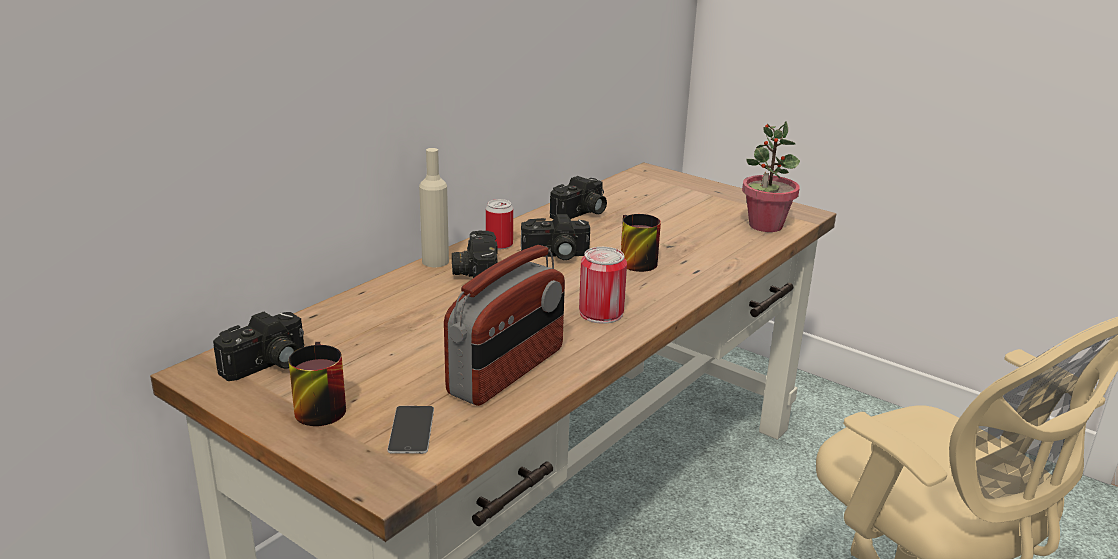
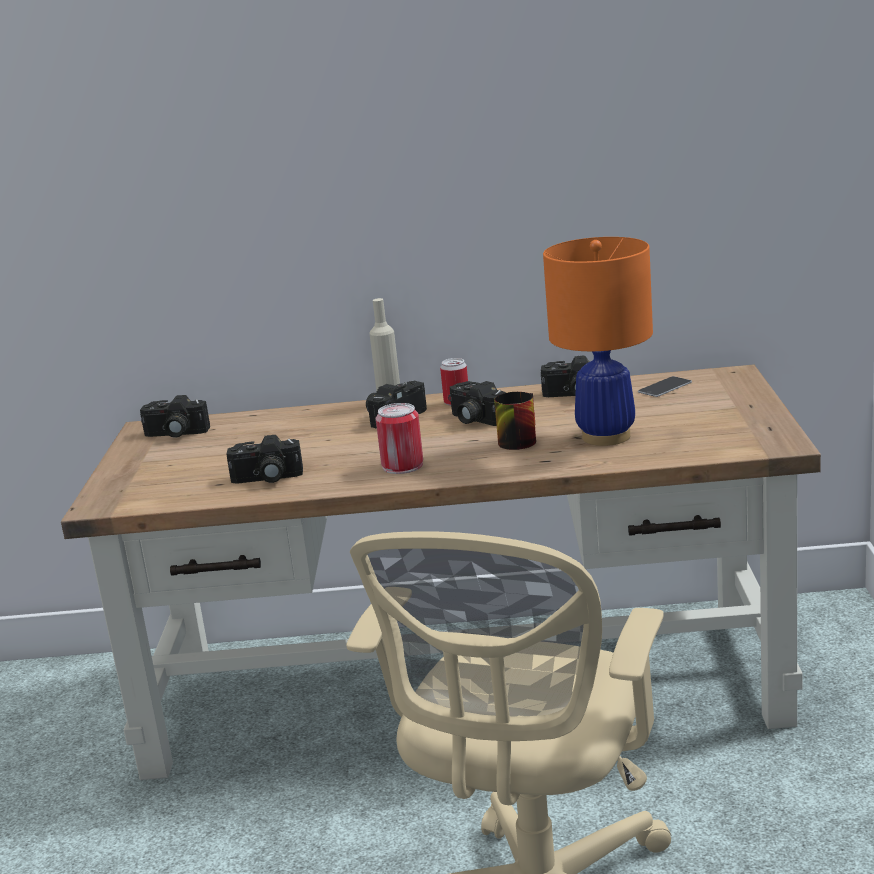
camera: 55 degrees right, 5 degrees down
mug [288,342,346,426] -> none
phone [387,406,434,454] -> phone moved to [638,376,692,397]
radio [444,245,565,406] -> camera [227,435,303,484]
potted plant [742,121,800,232] -> none
none -> orange table lamp [543,237,653,446]

